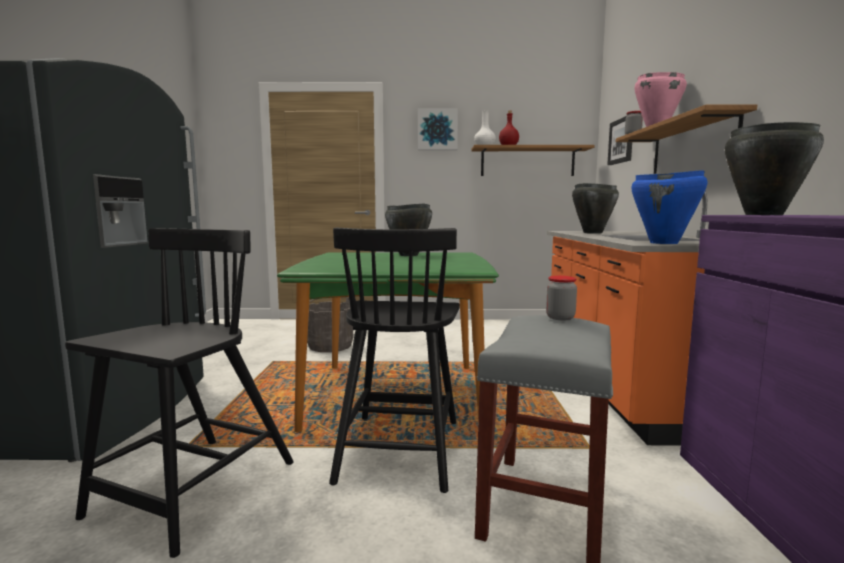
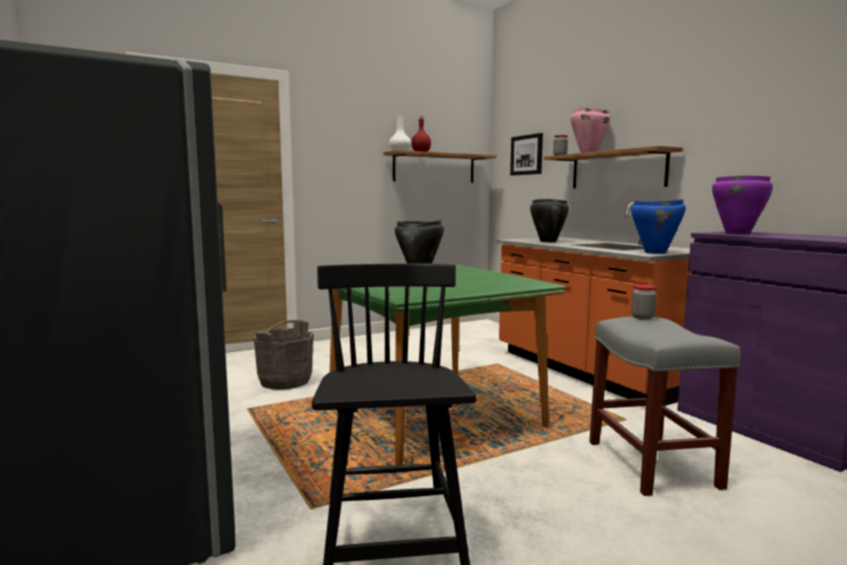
camera: 30 degrees left, 0 degrees up
black chair [329,228,460,493] -> none
picture [418,108,458,150] -> none
black cooking pot [725,122,824,215] -> purple cooking pot [712,175,773,235]

